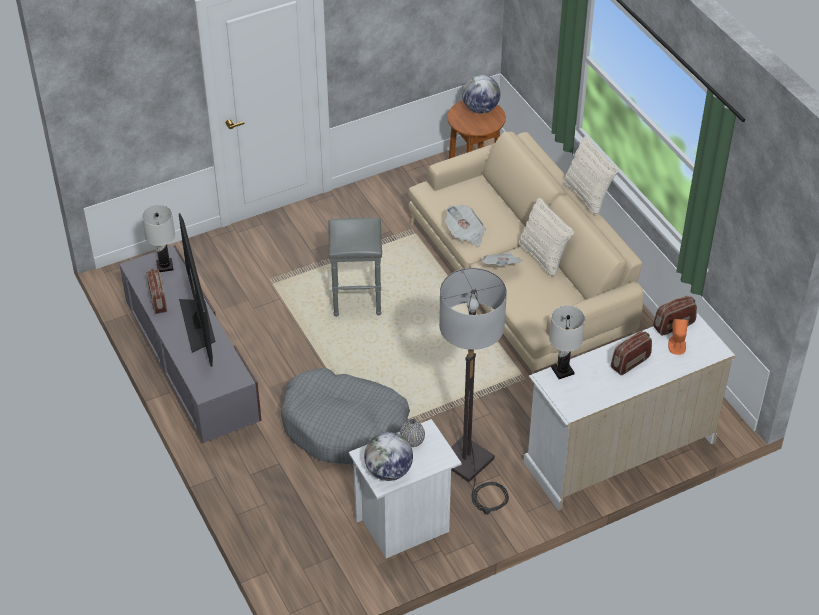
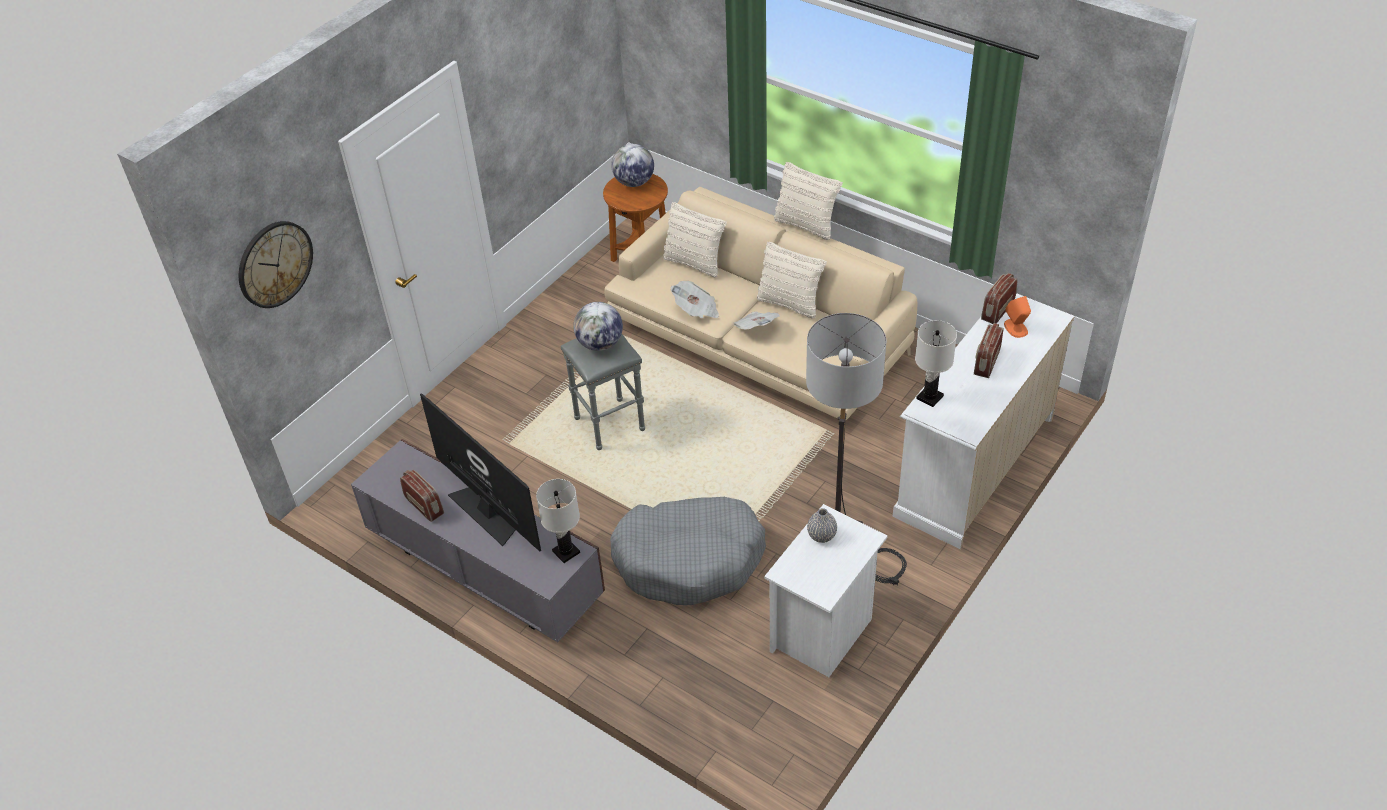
camera: 25 degrees left, 0 degrees up
white table lamp [142,205,175,272] -> white table lamp moved to [536,479,580,563]
globe [364,432,413,481] -> globe moved to [573,302,623,351]
none -> wall clock [239,221,313,308]
none -> beige pillow [663,202,727,277]

